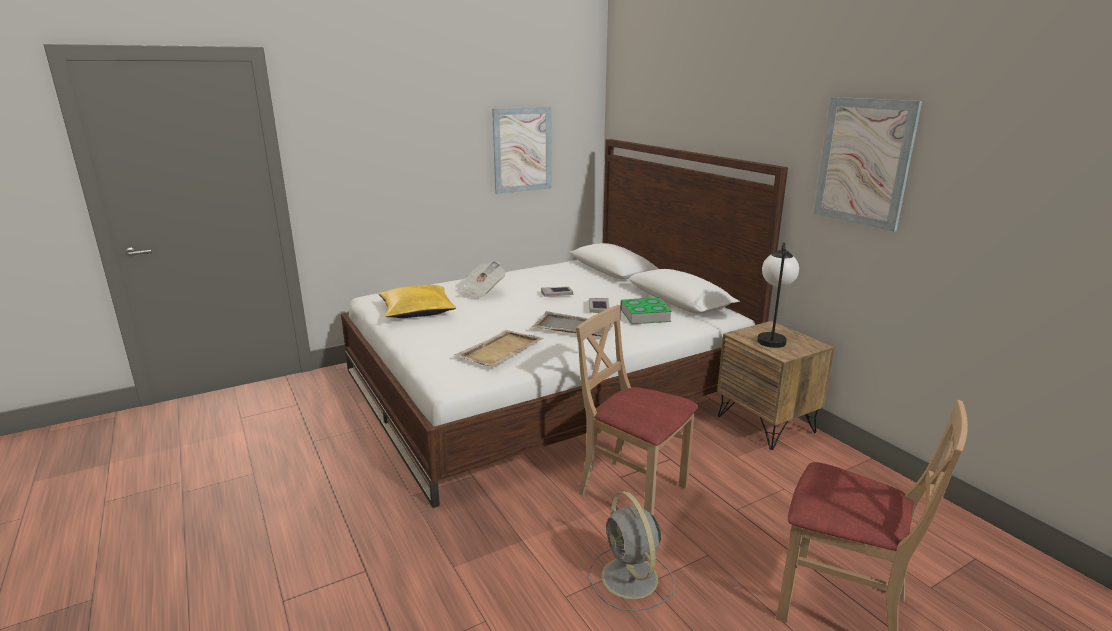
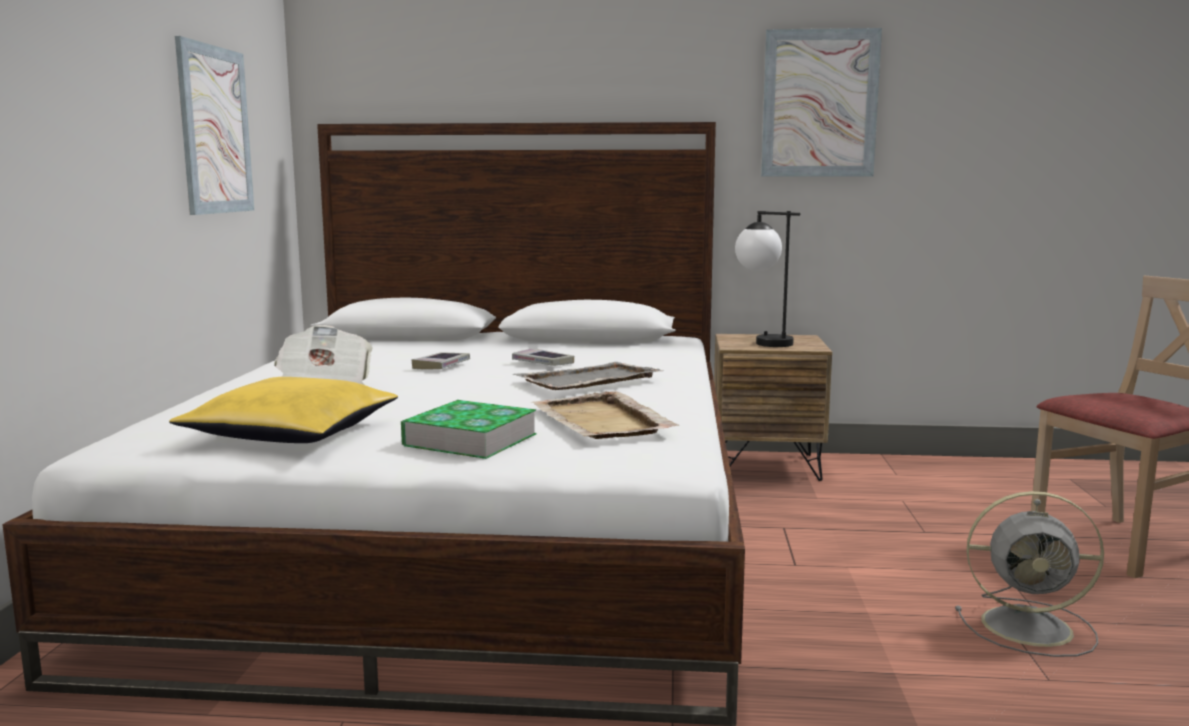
camera: 55 degrees left, 10 degrees down
beige chair [576,305,698,516] -> none
book [621,298,672,324] -> book moved to [401,400,537,459]

